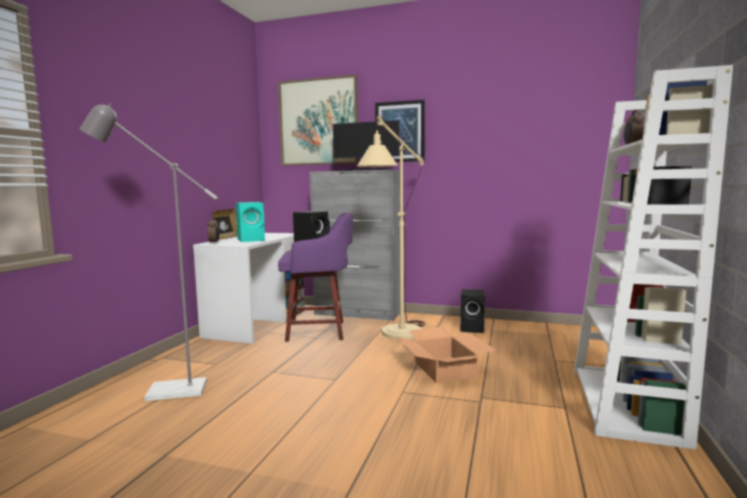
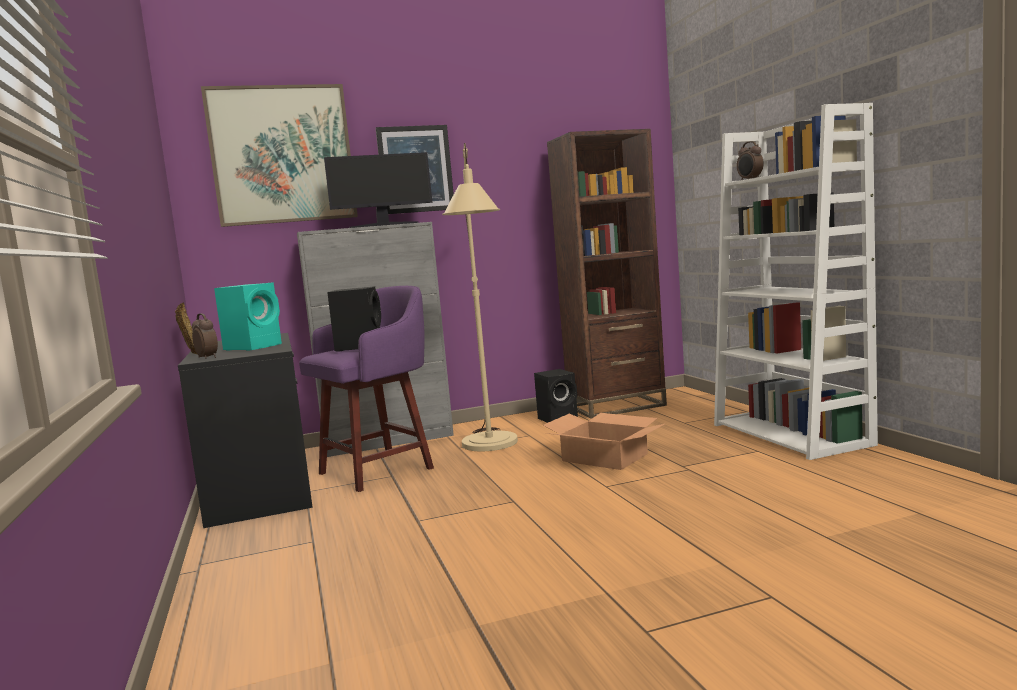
camera: 35 degrees left, 0 degrees up
grey floor lamp [79,103,218,401] -> none
white desk [193,233,305,343] -> black desk [178,333,313,528]
none -> brown bookcase [547,129,667,419]

